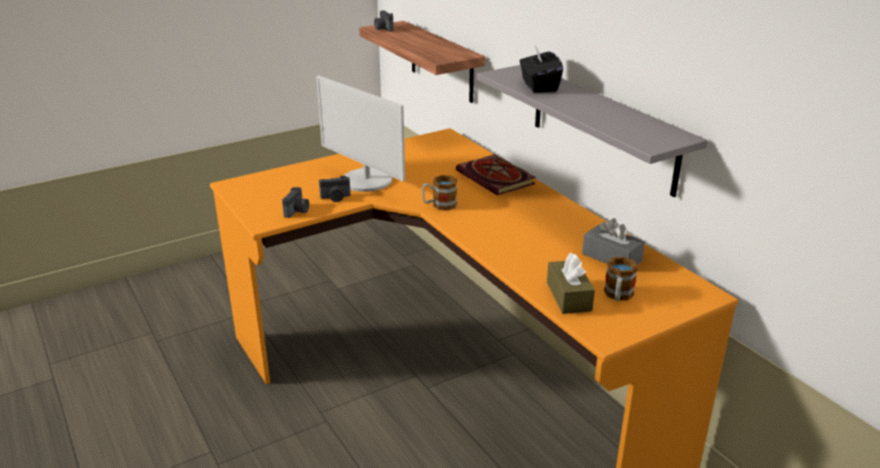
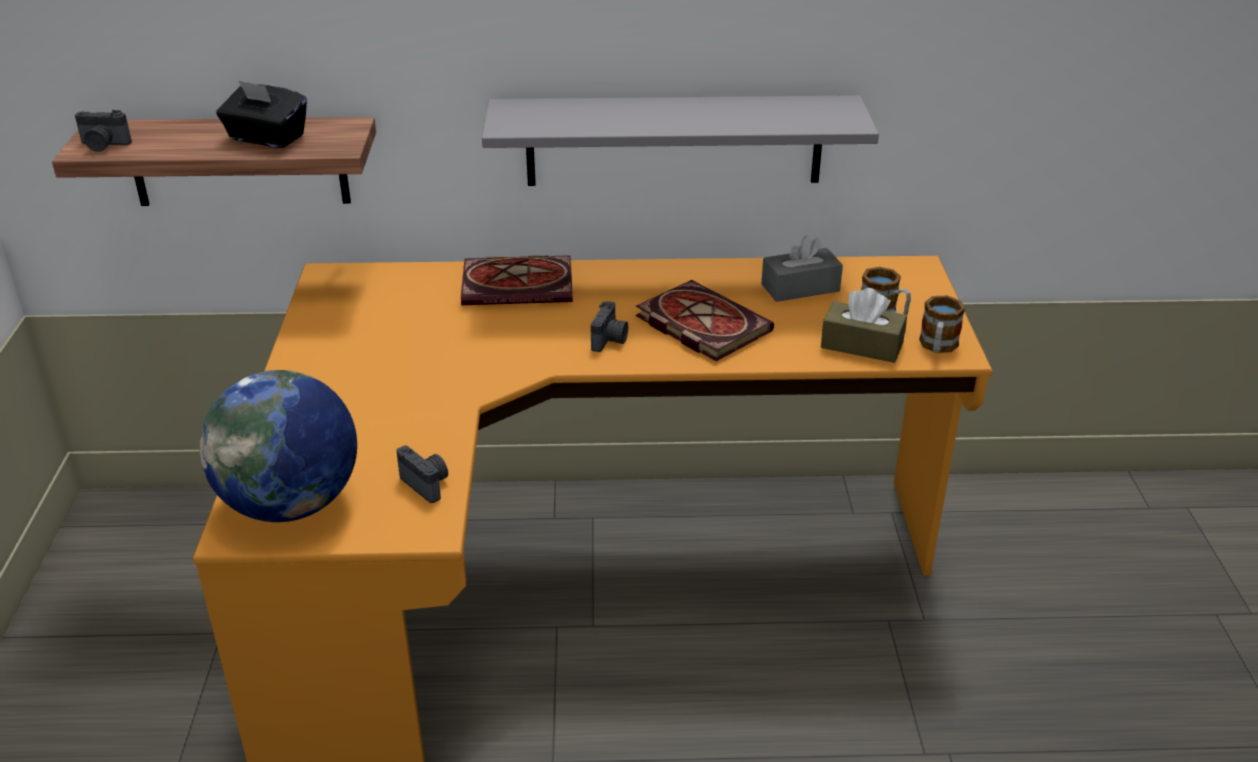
camera: 60 degrees left, 5 degrees up
monitor [316,75,405,192] -> none
camera [319,176,351,202] -> camera moved to [591,301,628,352]
mug [422,175,457,211] -> mug moved to [919,296,965,353]
black tissue box [520,46,563,93] -> black tissue box moved to [216,80,307,148]
none -> globe [199,370,357,522]
none -> book [636,280,774,361]

